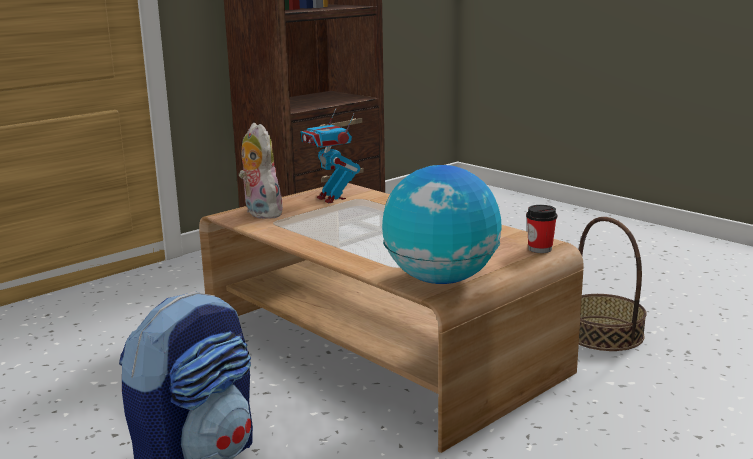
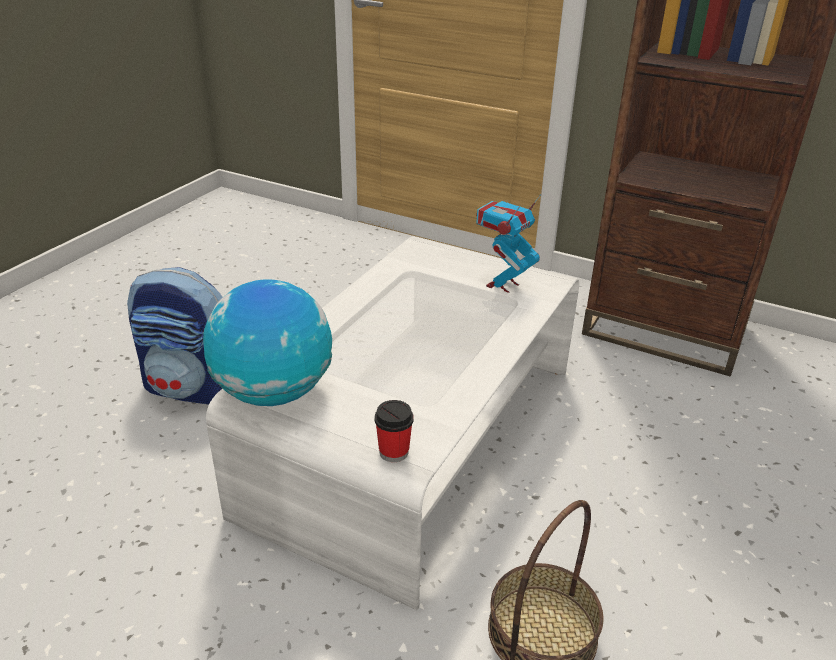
camera: 70 degrees right, 15 degrees up
brown coffee table [199,183,584,453] -> white coffee table [206,236,579,610]
plush toy [239,123,284,219] -> none

